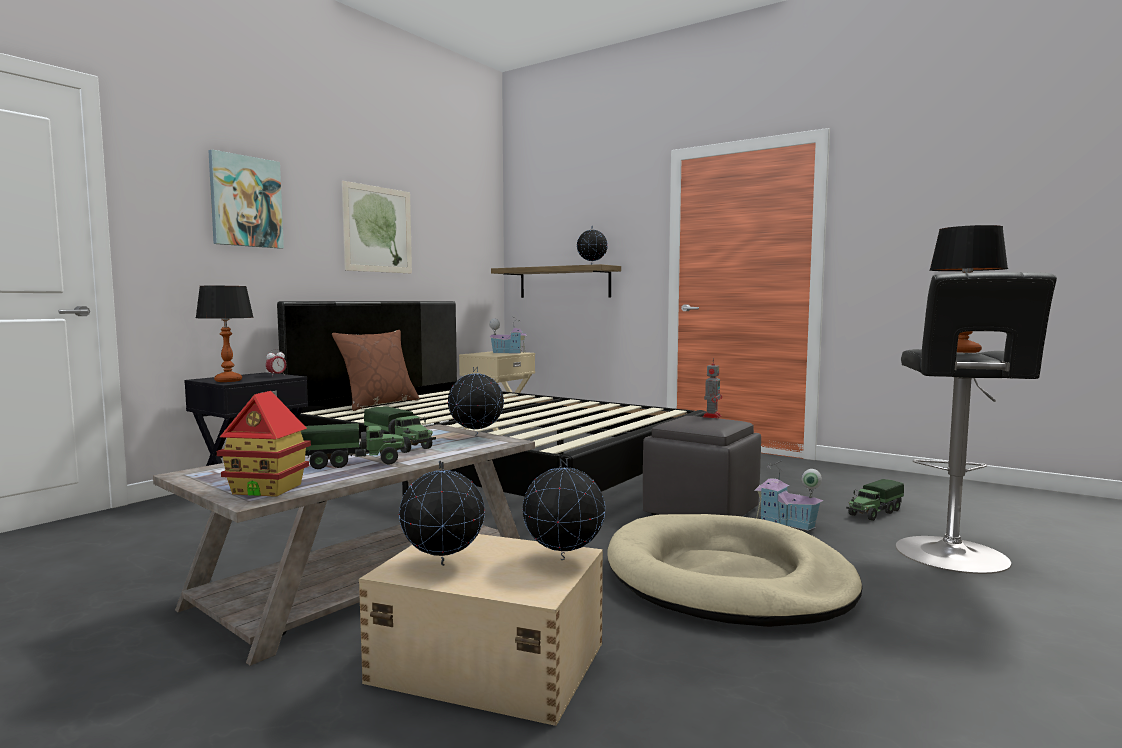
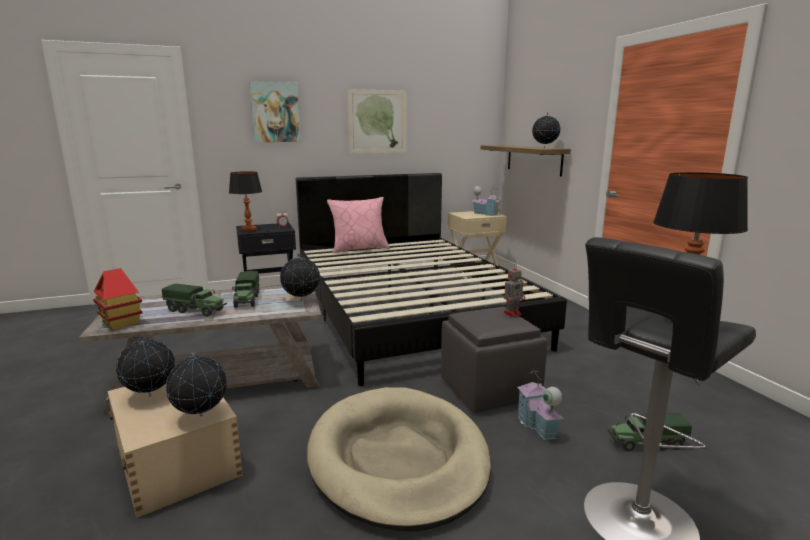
camera: 35 degrees right, 10 degrees up
brown pillow [332,330,420,411] -> pink pillow [327,197,390,253]

